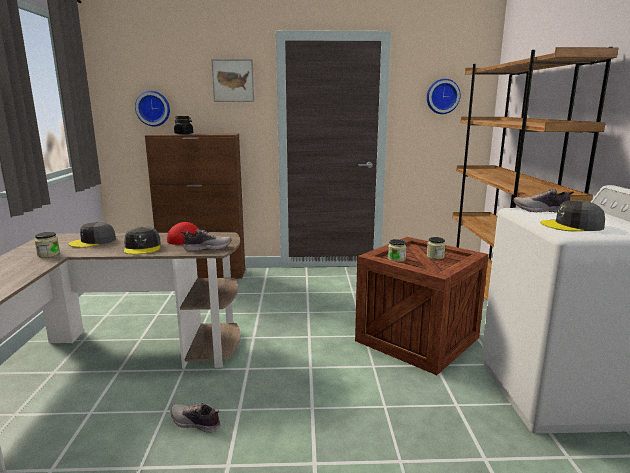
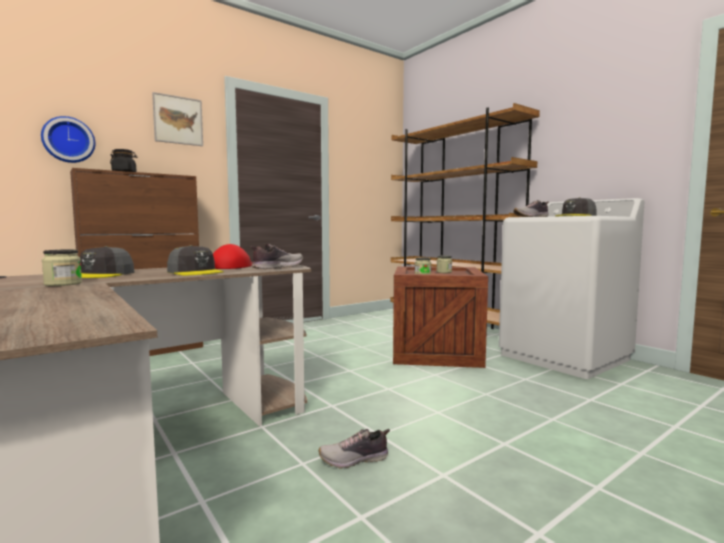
camera: 35 degrees left, 10 degrees down
wall clock [427,79,460,114] -> none

